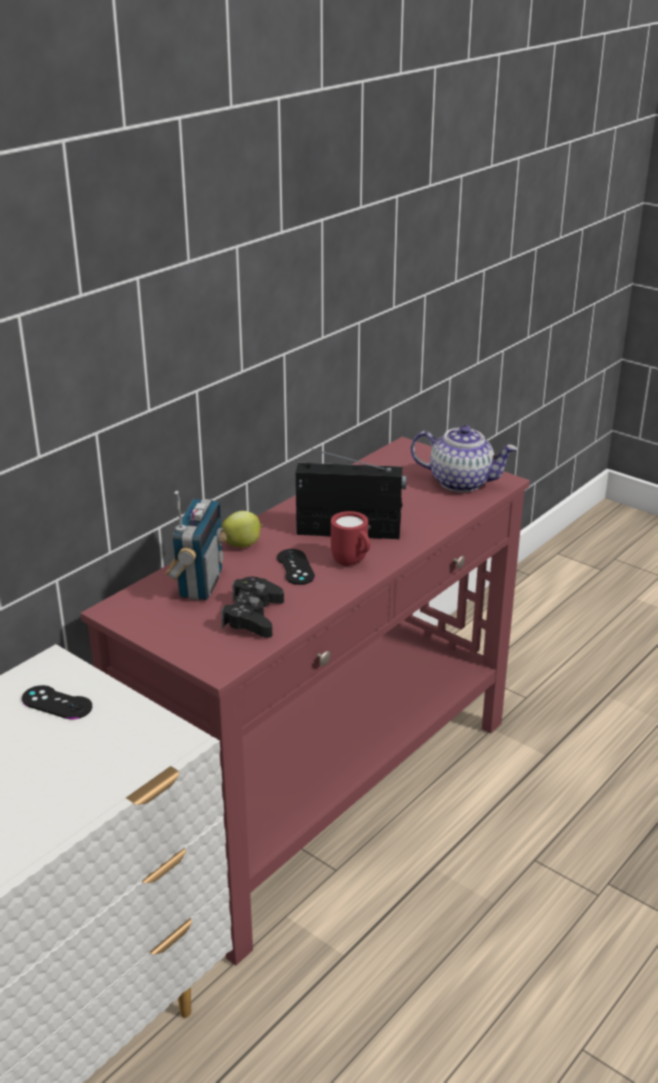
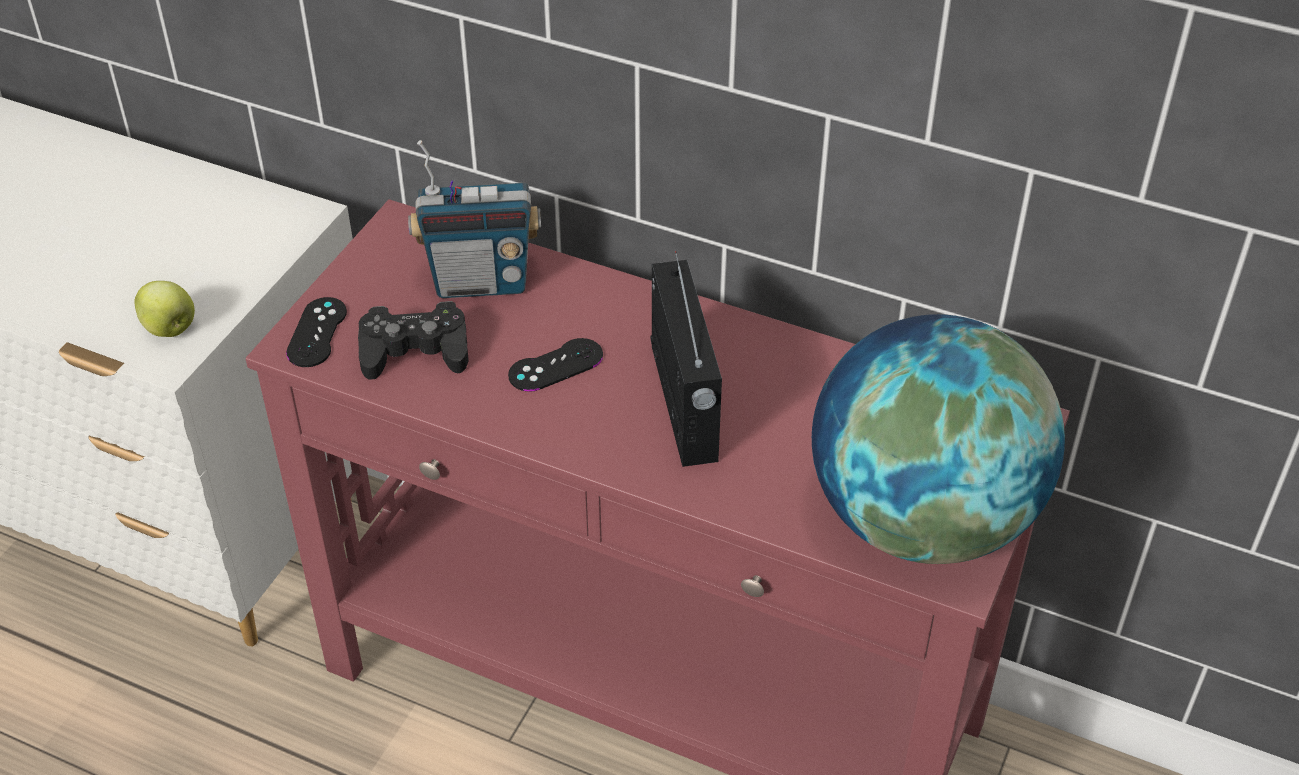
camera: 75 degrees right, 15 degrees up
black game controller [22,685,92,719] -> black game controller moved to [286,297,347,367]
apple [221,511,263,547] -> apple moved to [134,281,195,337]
red mug [331,511,370,566] -> none
teapot [411,425,518,492] -> globe [812,314,1065,564]

